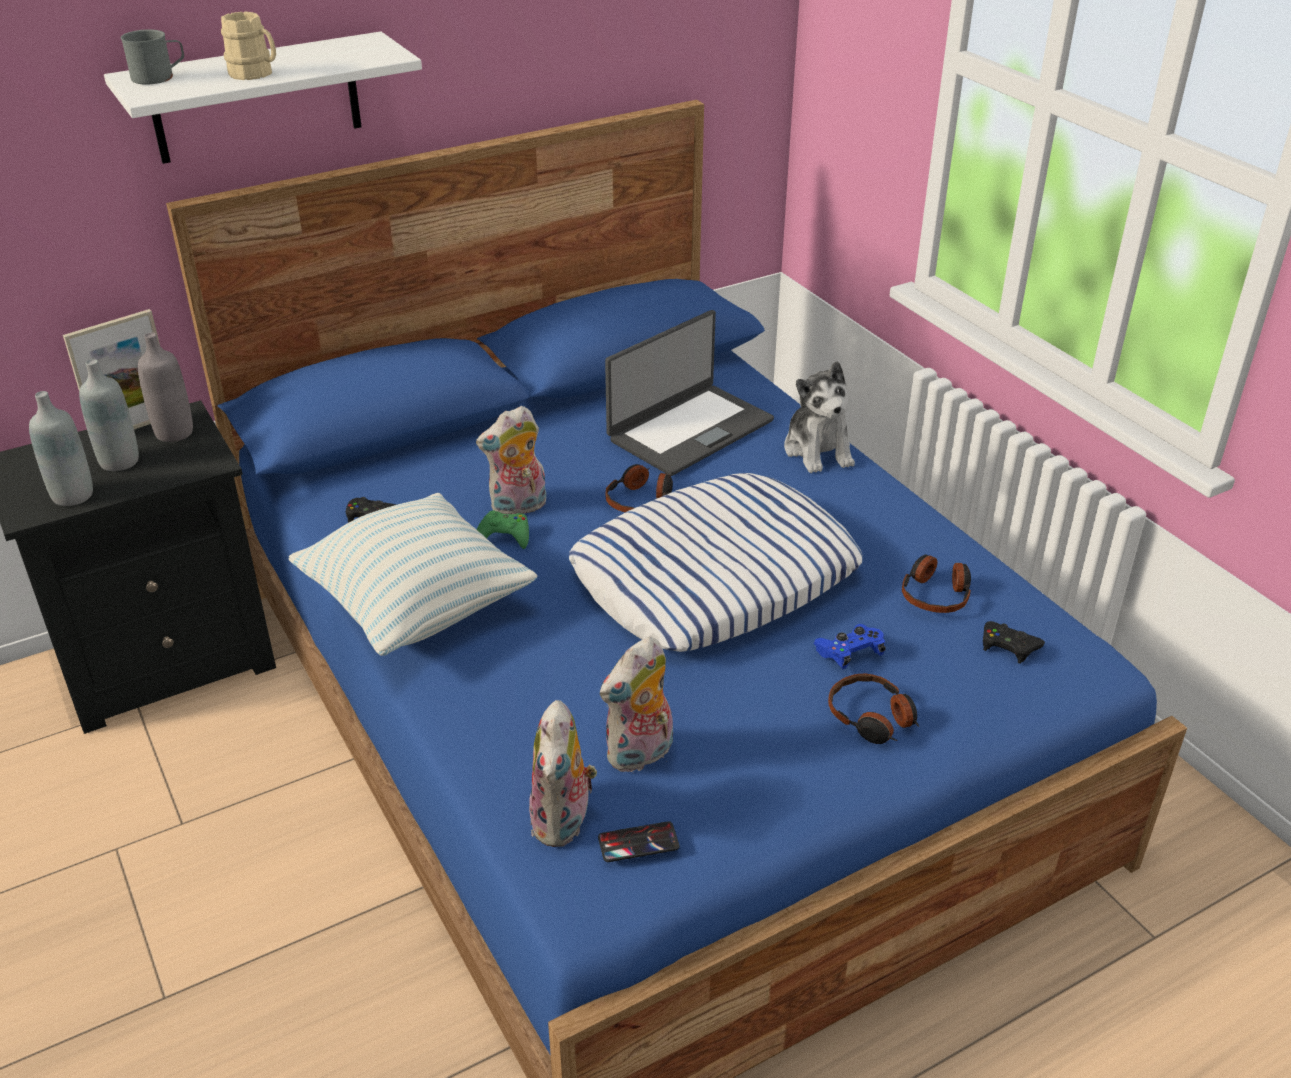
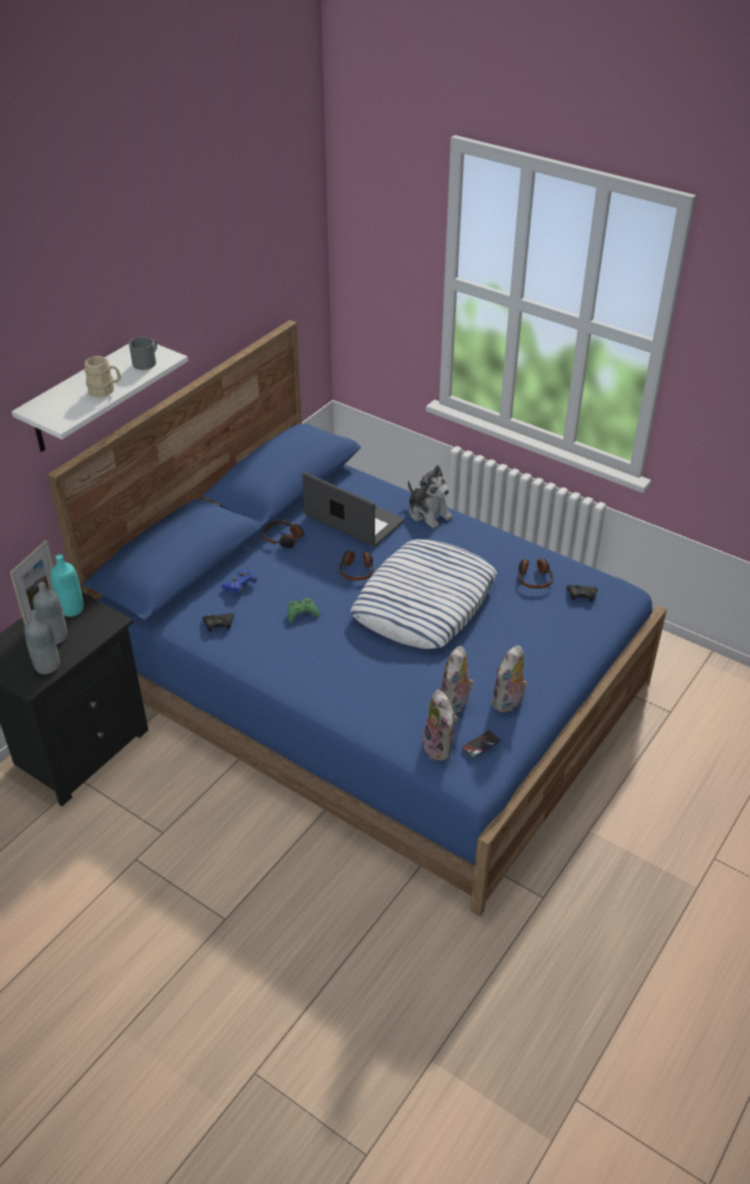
camera: 25 degrees left, 5 degrees up
grey mug [121,30,184,85] -> grey mug moved to [129,337,157,370]
grey bottle [138,333,193,442] -> turquoise bottle [51,554,84,617]
pillow [288,493,537,656] -> none
plush toy [476,406,546,515] -> plush toy moved to [492,645,528,713]
laptop [605,310,774,476] -> laptop turned 75 degrees counterclockwise [302,472,404,547]
blue game controller [813,624,886,669] -> blue game controller moved to [221,570,257,595]
headphones [828,674,919,744] -> headphones moved to [263,521,306,548]

